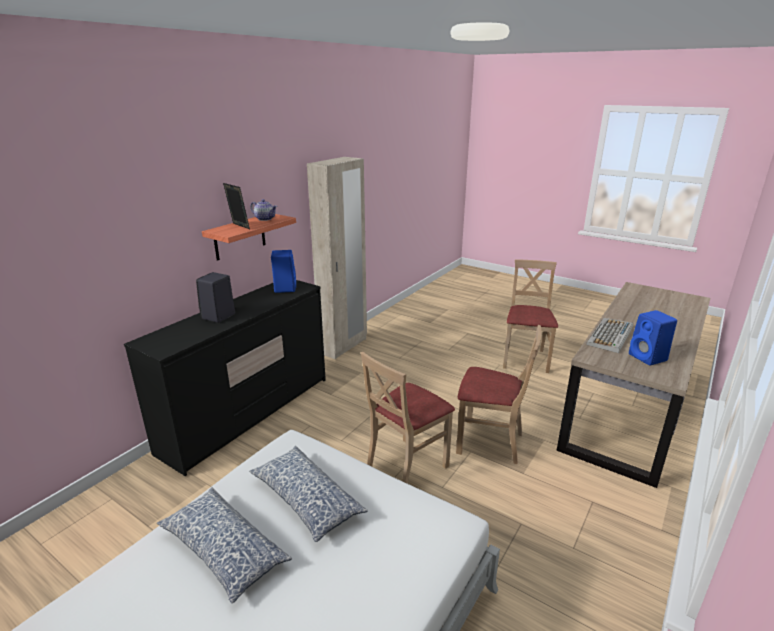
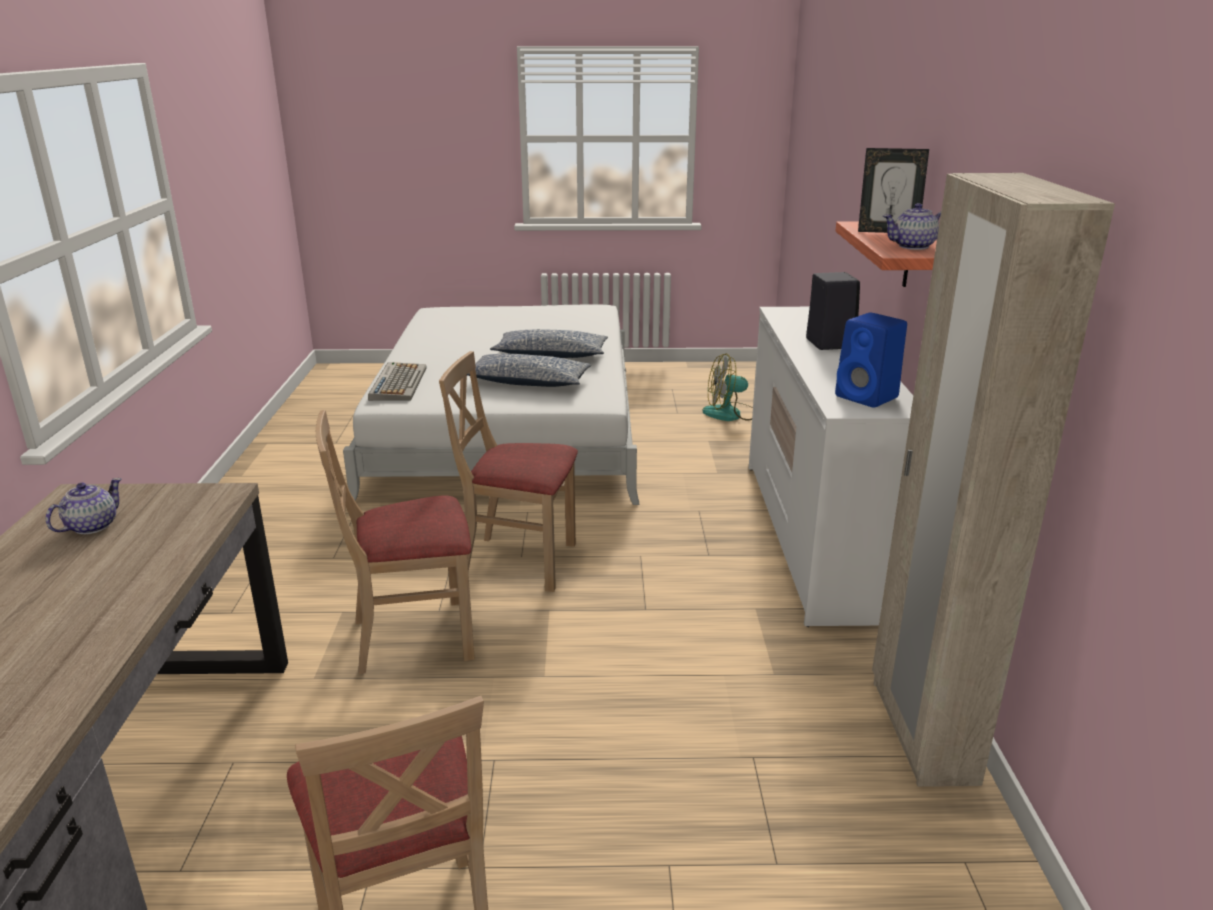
camera: 145 degrees right, 0 degrees up
black dresser [124,280,326,476] -> white dresser [749,307,913,627]
beige chair [361,351,455,484] -> beige chair turned 90 degrees counterclockwise [439,351,578,592]
keyboard [586,318,633,353] -> keyboard moved to [368,362,427,401]
blue speaker [629,310,677,365] -> teapot [46,478,122,534]
none -> fan [702,353,753,421]

